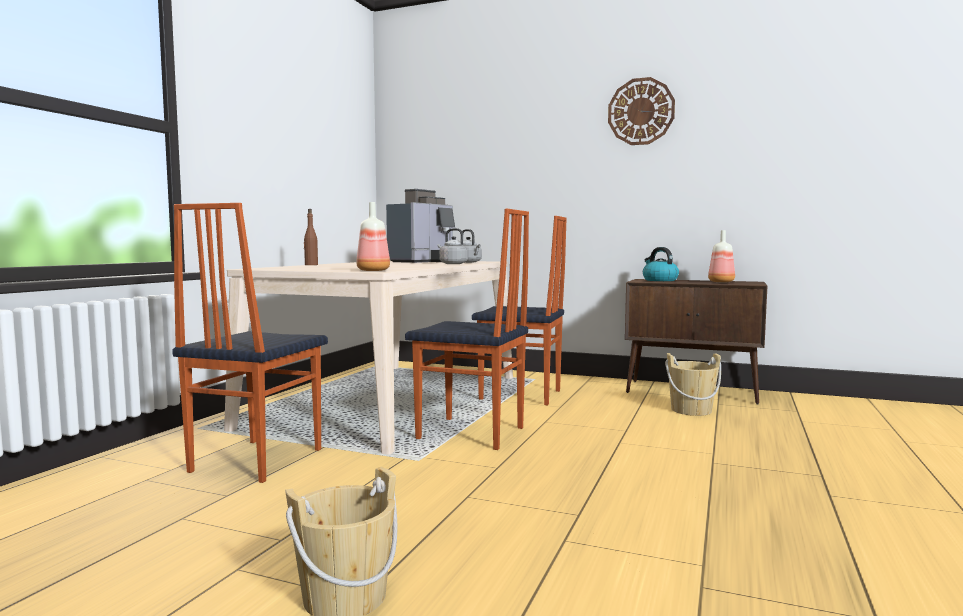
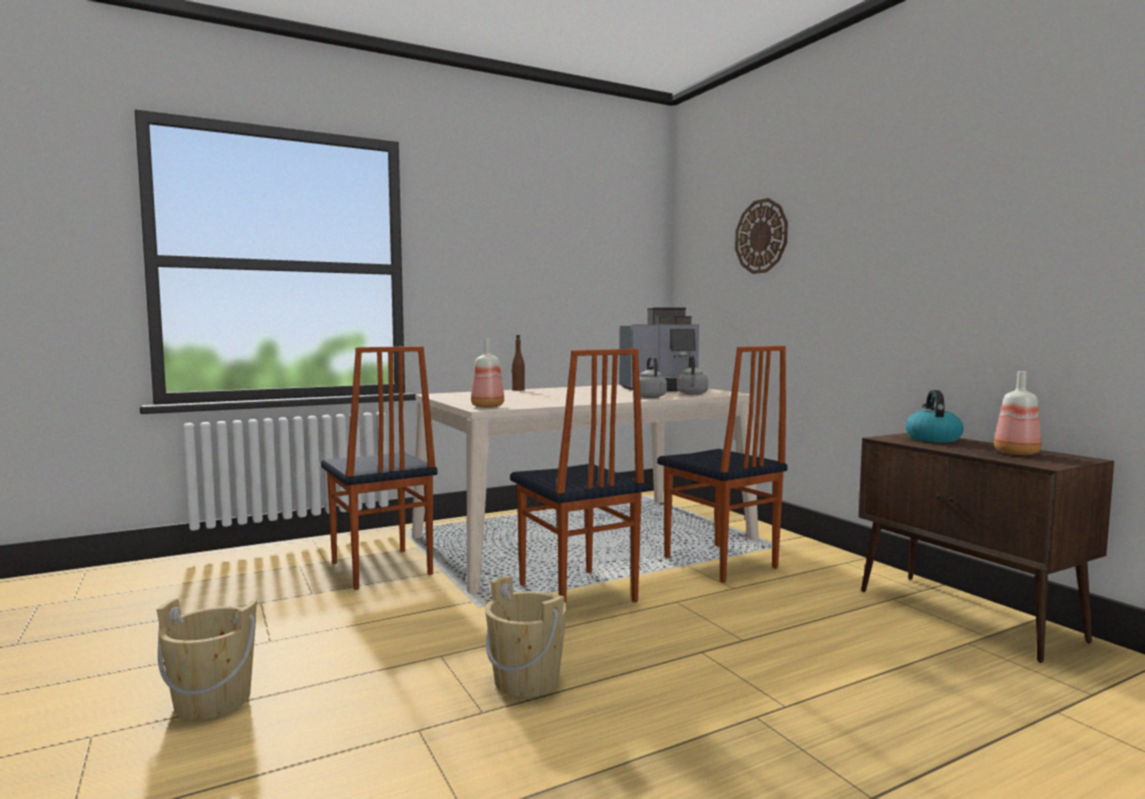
camera: 40 degrees right, 0 degrees up
chair [172,203,328,483] -> chair turned 90 degrees counterclockwise [321,346,438,590]
wall clock [608,77,675,145] -> wall clock moved to [735,198,788,274]
beige bucket [665,353,721,416] -> beige bucket moved to [485,575,567,697]

